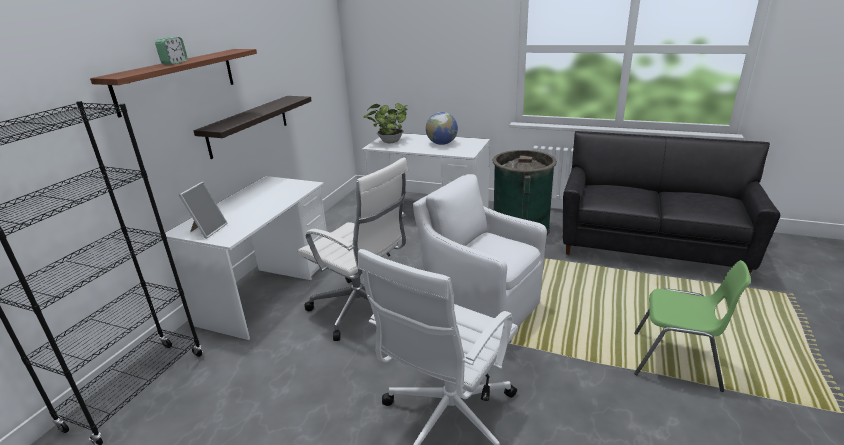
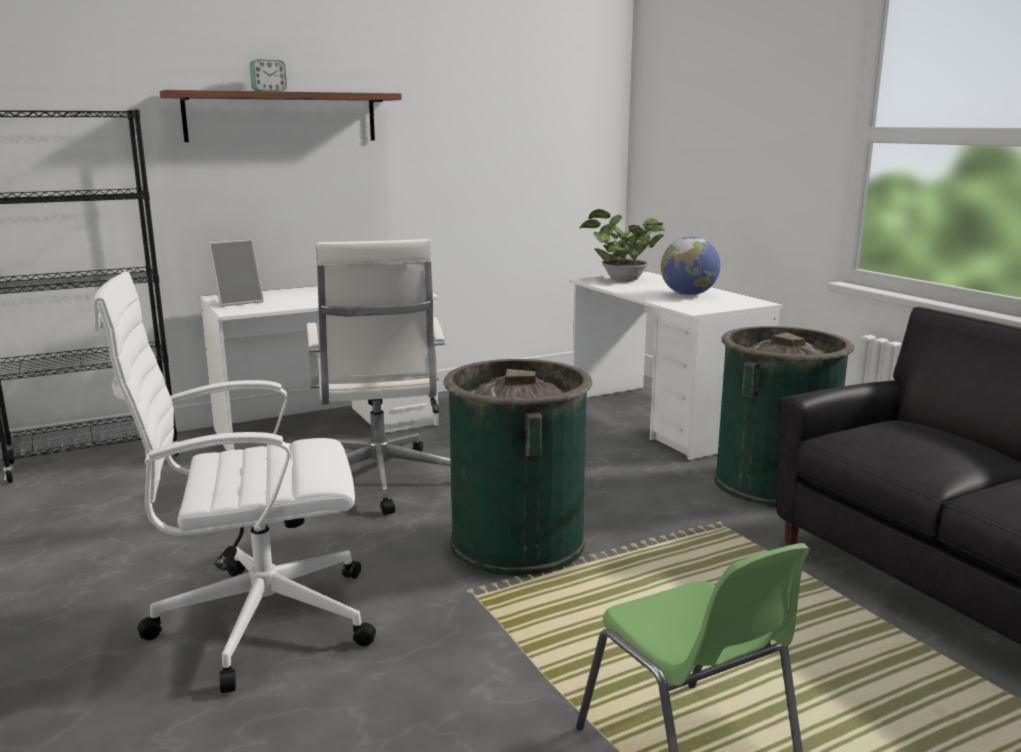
camera: 40 degrees right, 10 degrees down
shelf [193,96,312,159] -> none
white armchair [413,174,547,327] -> green trash can [444,359,592,577]

